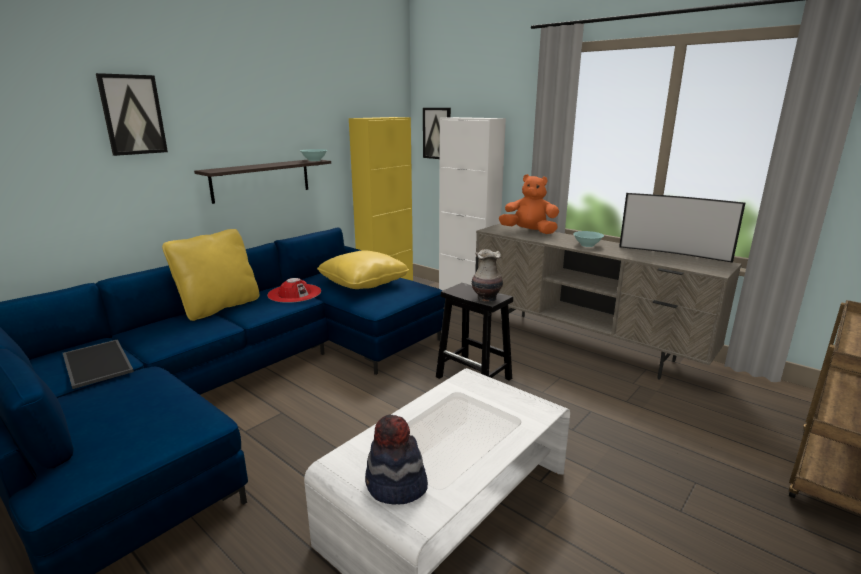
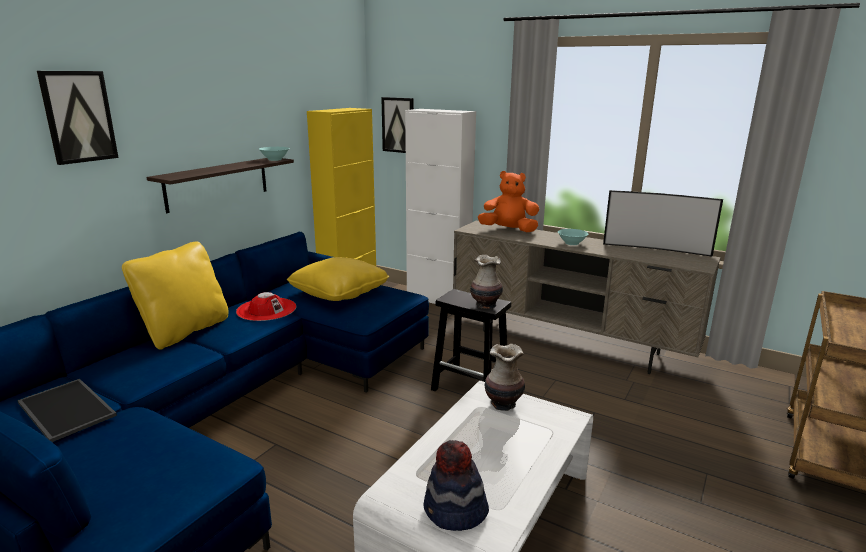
camera: 10 degrees left, 0 degrees up
none -> vase [484,344,525,411]

